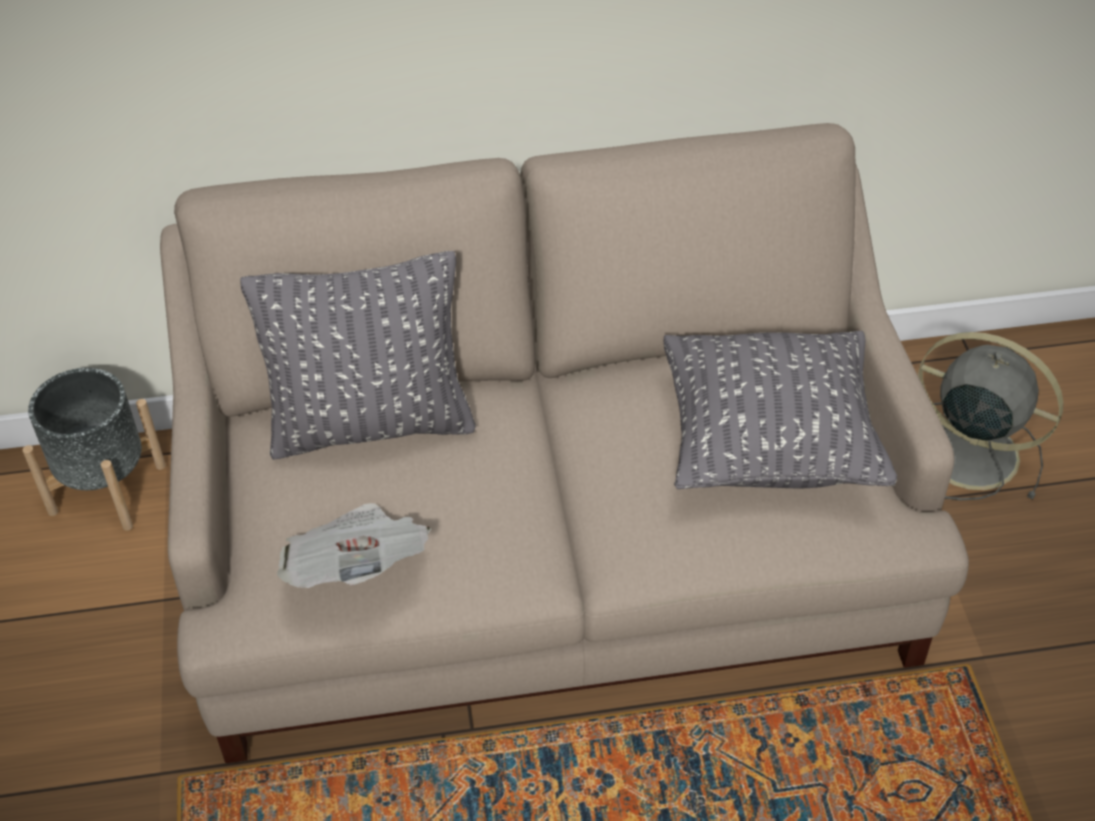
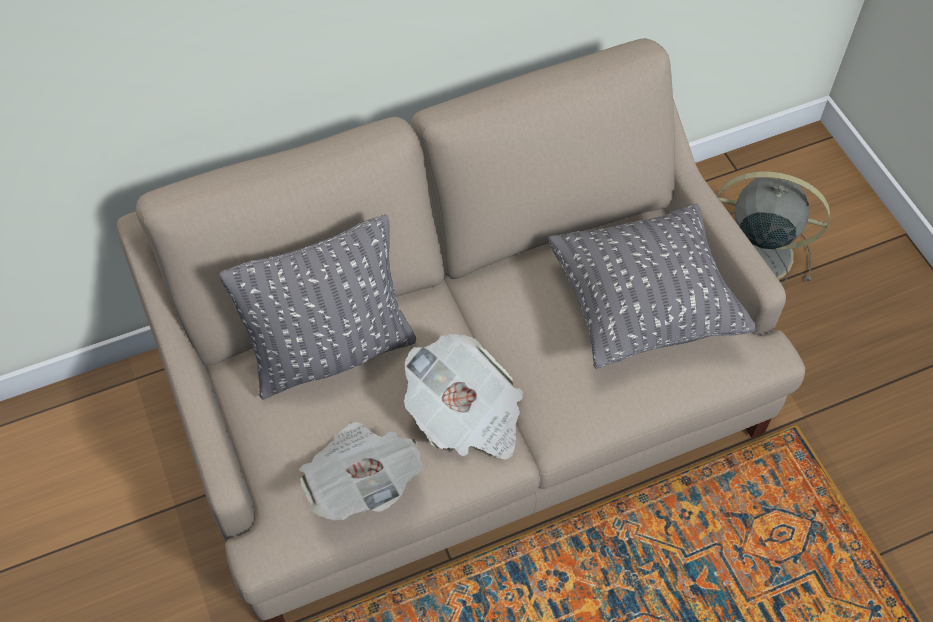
camera: 15 degrees left, 10 degrees up
grey planter [22,368,166,531] -> none
none -> newspaper [404,334,523,460]

